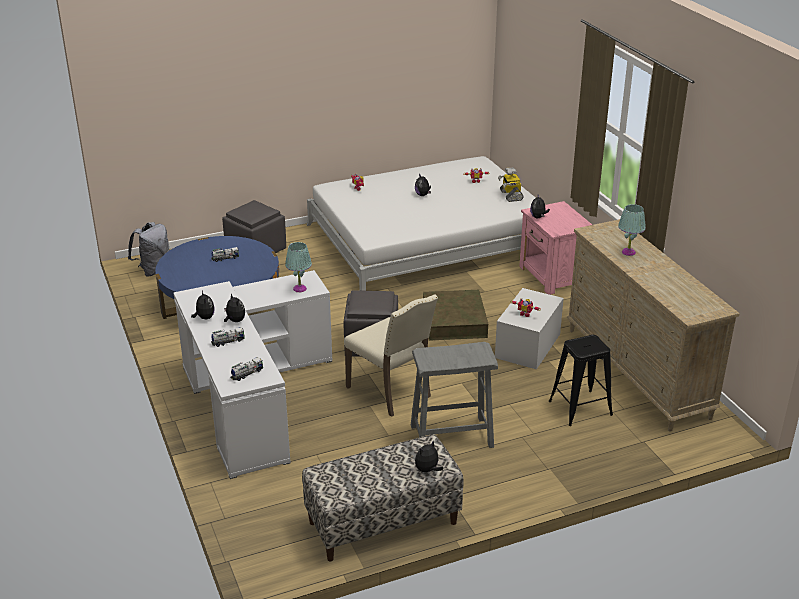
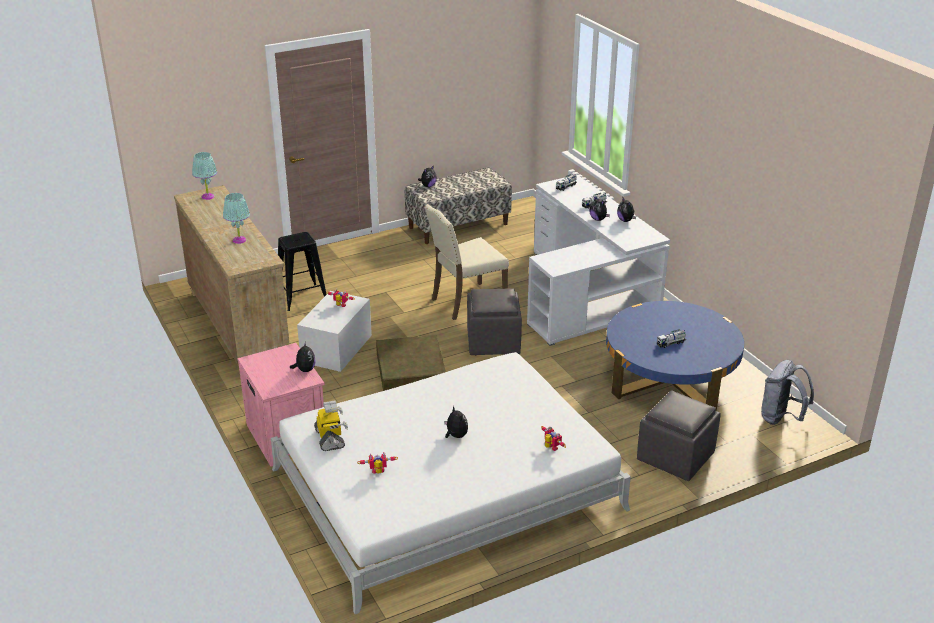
camera: 175 degrees right, 0 degrees up
turquoise table lamp [285,242,312,292] -> turquoise table lamp moved to [192,152,217,200]
beige chair [344,294,438,417] -> beige chair turned 75 degrees counterclockwise [424,204,509,320]
grey stool [411,342,498,448] -> none

